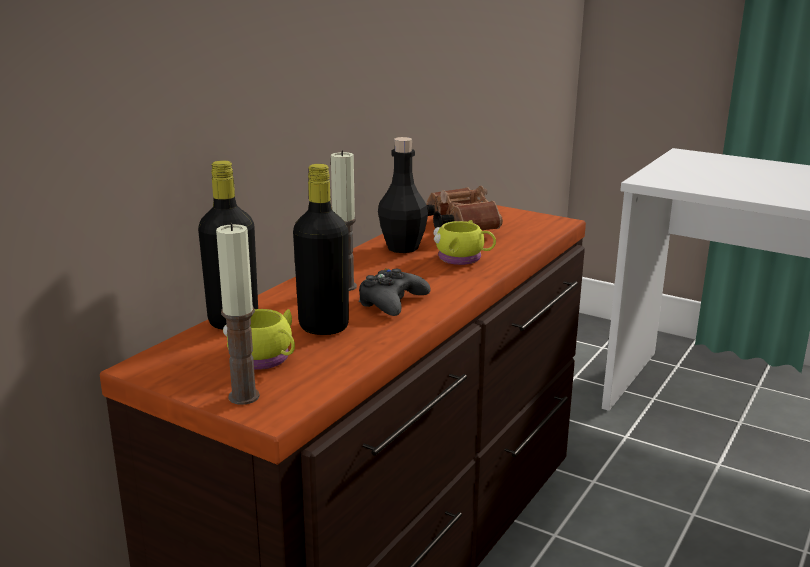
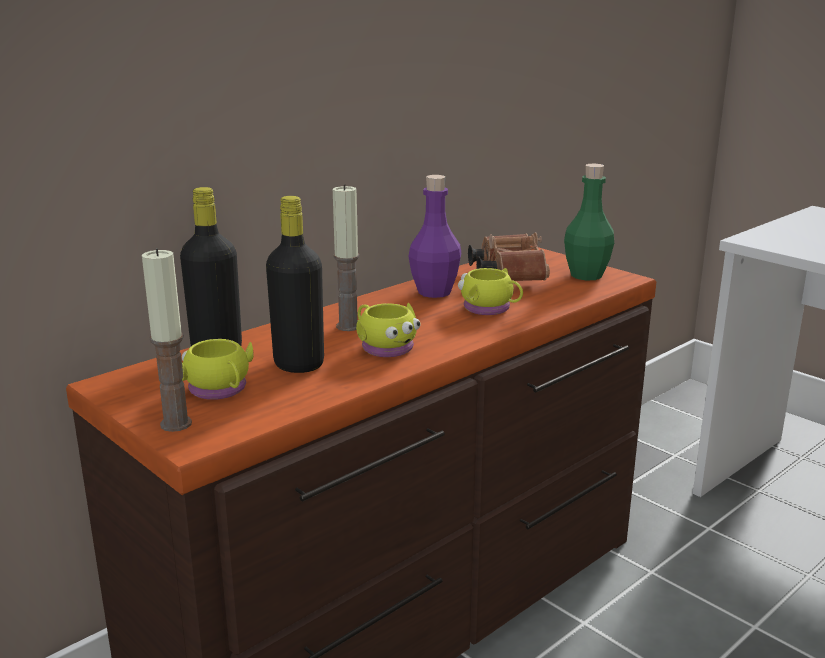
camera: 15 degrees right, 0 degrees up
black game controller [358,269,431,316] -> yellow mug [356,303,420,357]
black bottle [378,137,428,253] -> purple bottle [408,175,461,298]
none -> green bottle [564,164,614,281]

